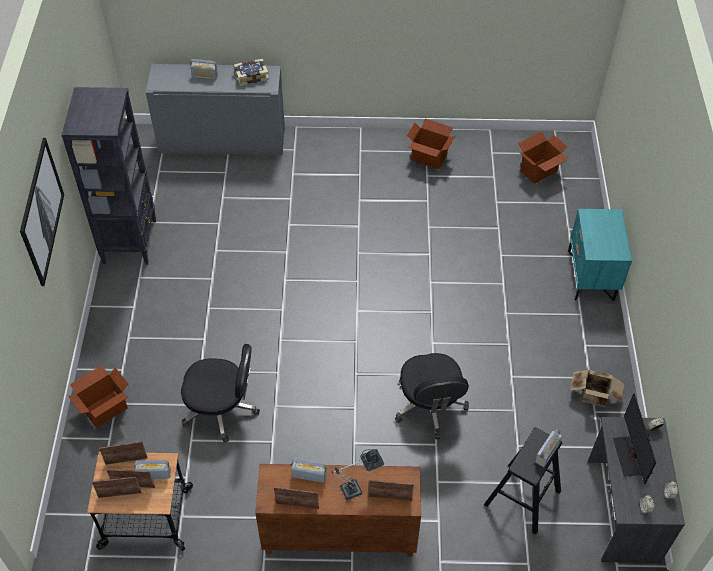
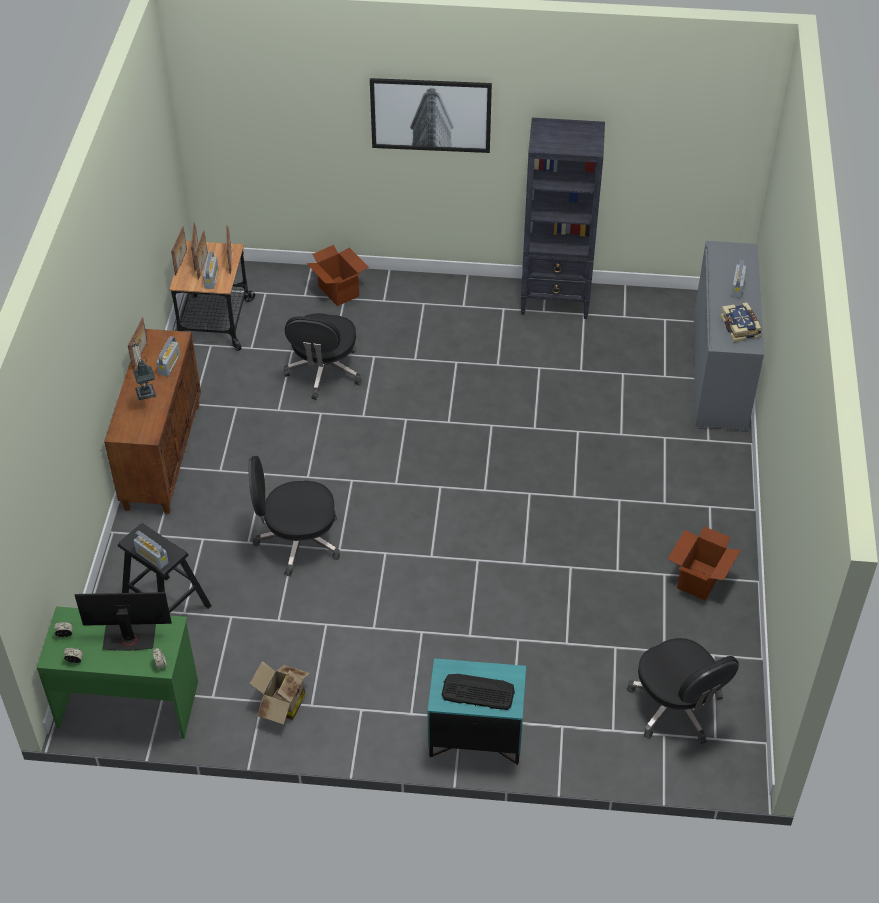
camera: 95 degrees right, 5 degrees down
picture frame [369,480,414,501] -> picture frame moved to [171,227,187,275]
cardboard box [518,131,569,184] -> black office chair [627,638,739,744]
grey desk [588,417,685,563] -> green desk [36,606,198,739]
none -> keyboard [442,674,515,710]

